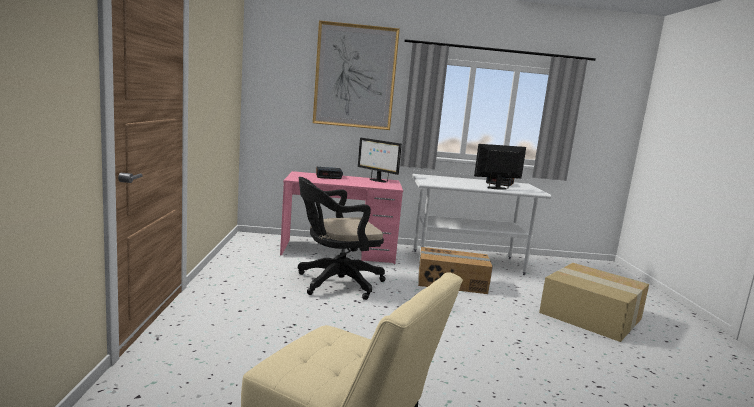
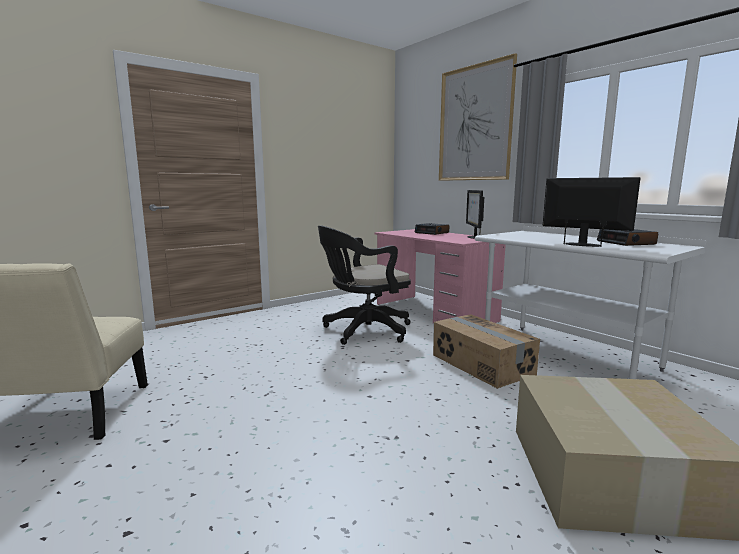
camera: 55 degrees right, 0 degrees up
black office chair [298,177,386,300] -> black office chair turned 60 degrees counterclockwise [318,225,411,345]

